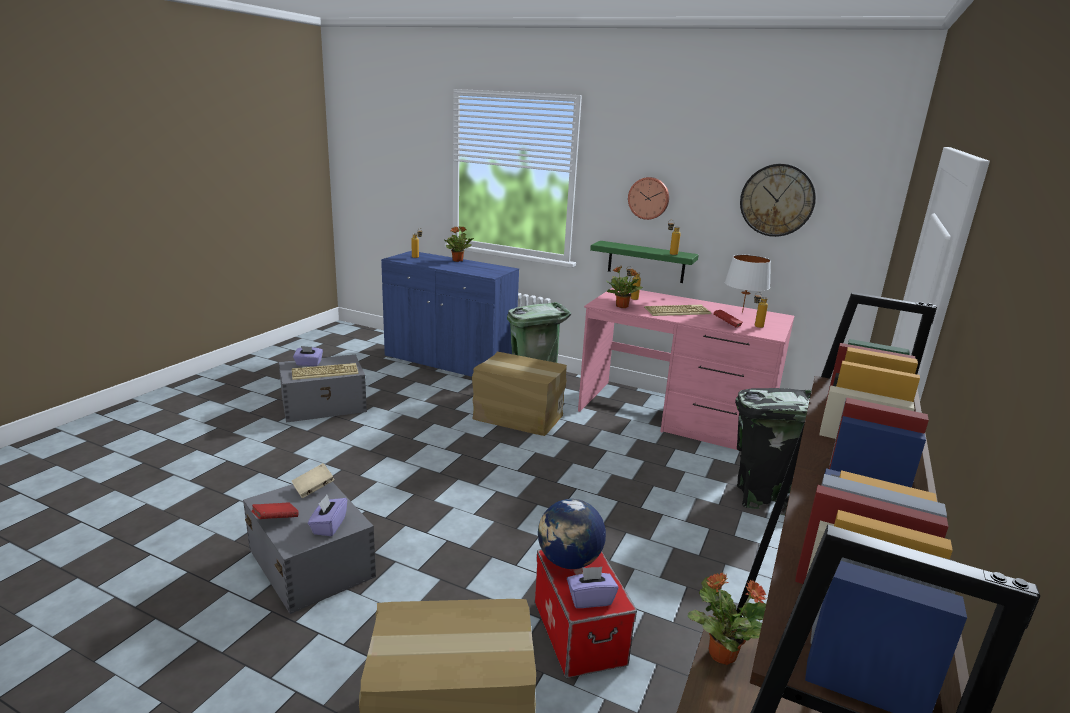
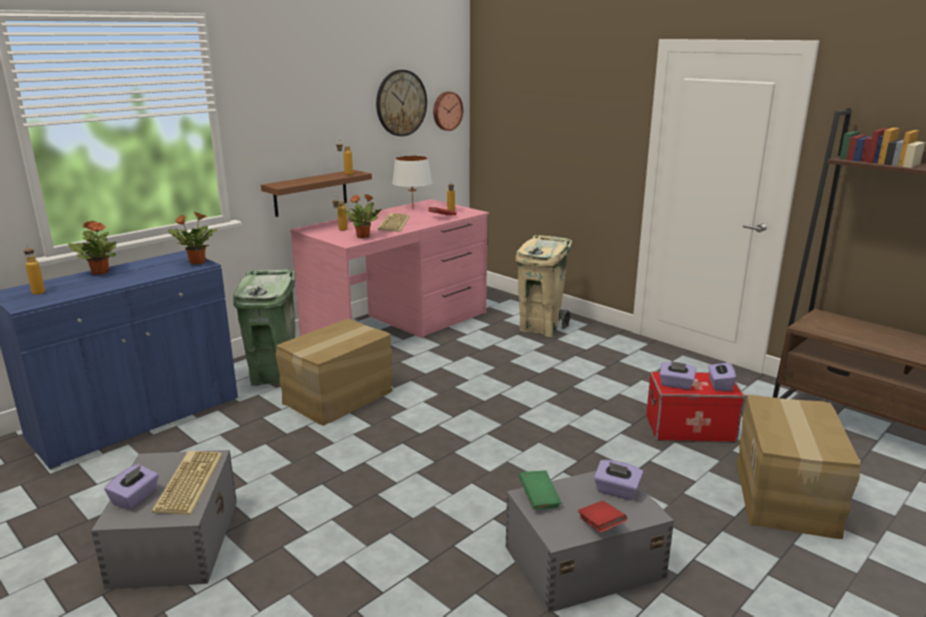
camera: 70 degrees left, 0 degrees up
beige book [292,463,334,498] -> green book [519,471,561,510]
globe [538,499,606,569] -> purple tissue box [659,361,696,390]
green shelf [590,241,699,283] -> brown shelf [261,170,372,217]
wall clock [628,177,669,220] -> wall clock moved to [433,92,463,131]
potted plant [687,572,767,665] -> potted plant moved to [168,212,217,264]
black trash can [735,388,812,515] -> beige trash can [515,235,573,337]

